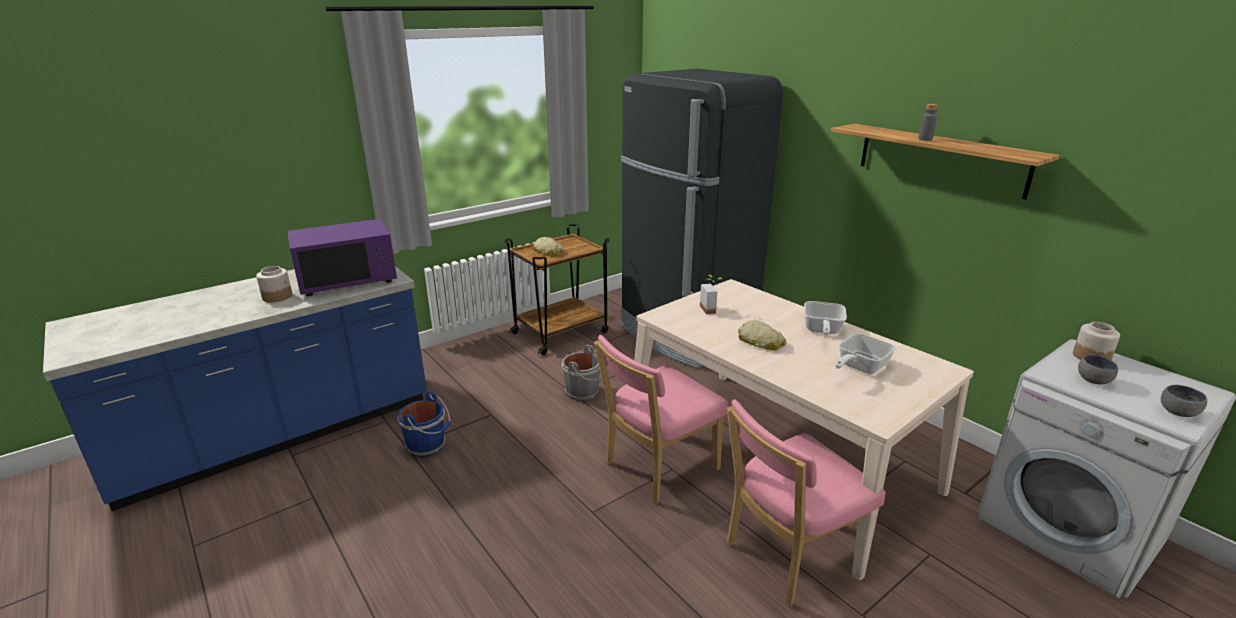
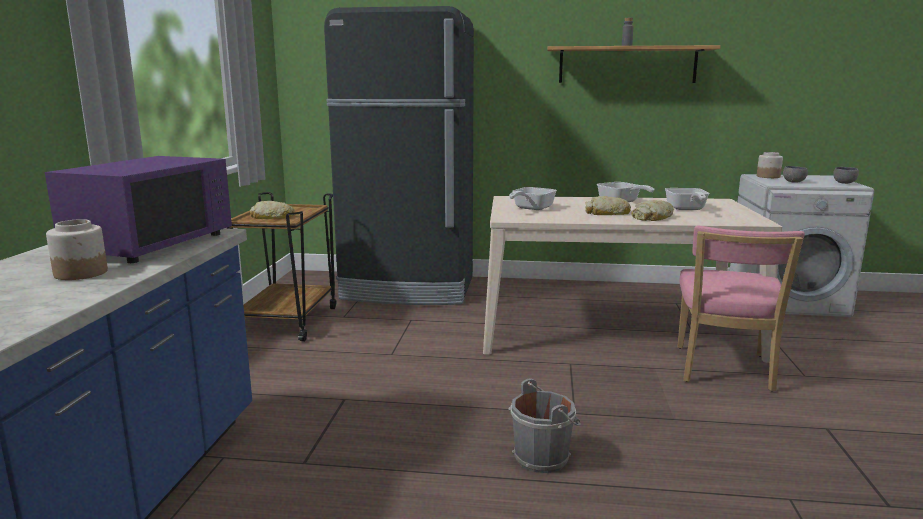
camera: 45 degrees left, 10 degrees down
blue bucket [398,391,451,457] -> none
grey bucket [562,345,602,401] -> grey bucket moved to [508,378,581,473]
pink chair [594,335,728,504] -> none
potted plant [700,275,722,314] -> frying pan [509,187,557,210]
none -> bread [631,200,673,221]

